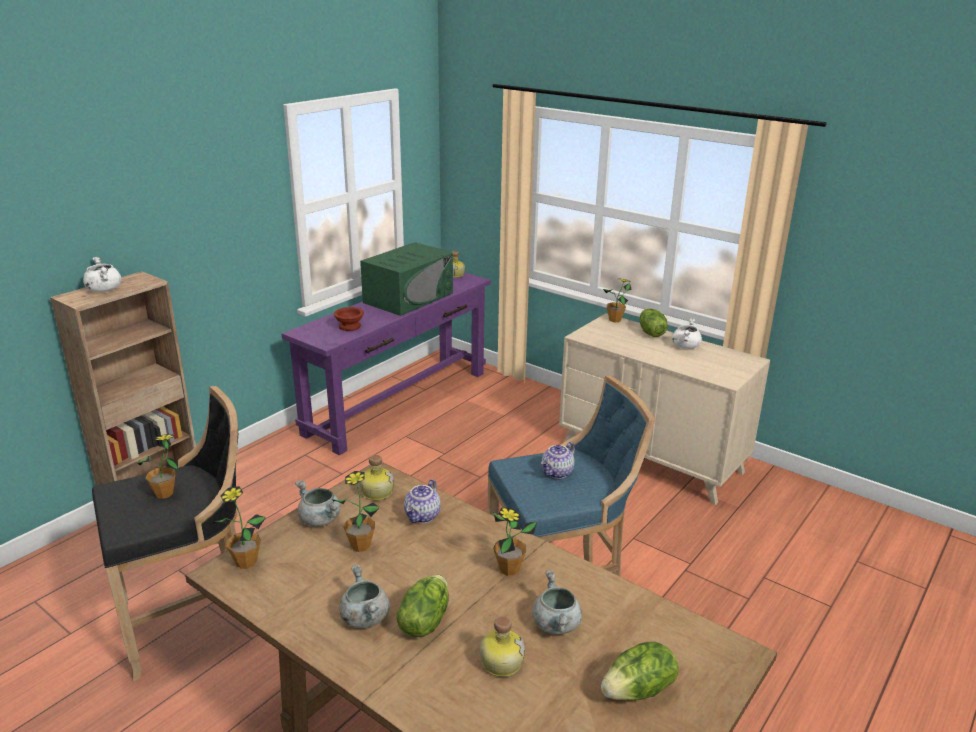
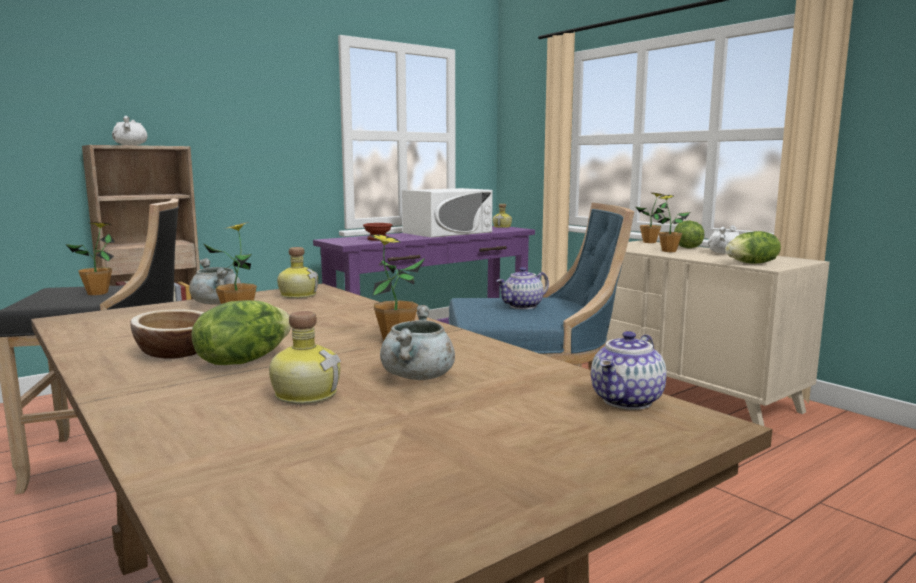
camera: 15 degrees right, 15 degrees down
potted plant [213,486,266,569] -> potted plant moved to [654,195,690,252]
grey cooking pot [339,565,390,628] -> bowl [131,309,204,359]
green microwave [360,242,453,316] -> white microwave [402,188,493,238]
teapot [404,479,441,523] -> teapot moved to [591,331,667,410]
lettuce [601,642,679,701] -> lettuce moved to [725,231,781,264]

